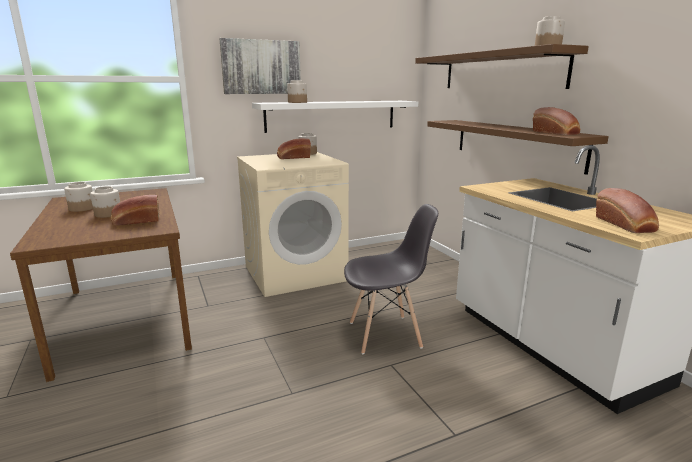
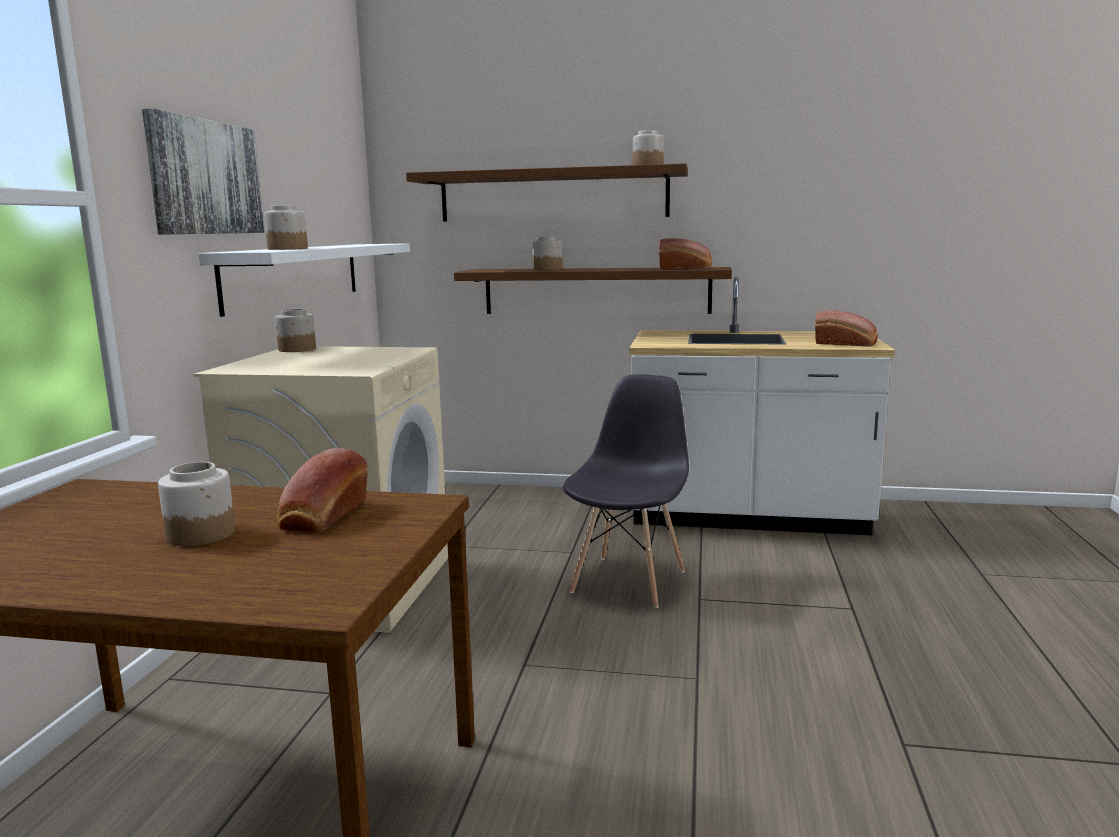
camera: 55 degrees left, 5 degrees down
jar [64,182,93,212] -> jar moved to [532,236,563,270]
bread [277,138,311,159] -> none

